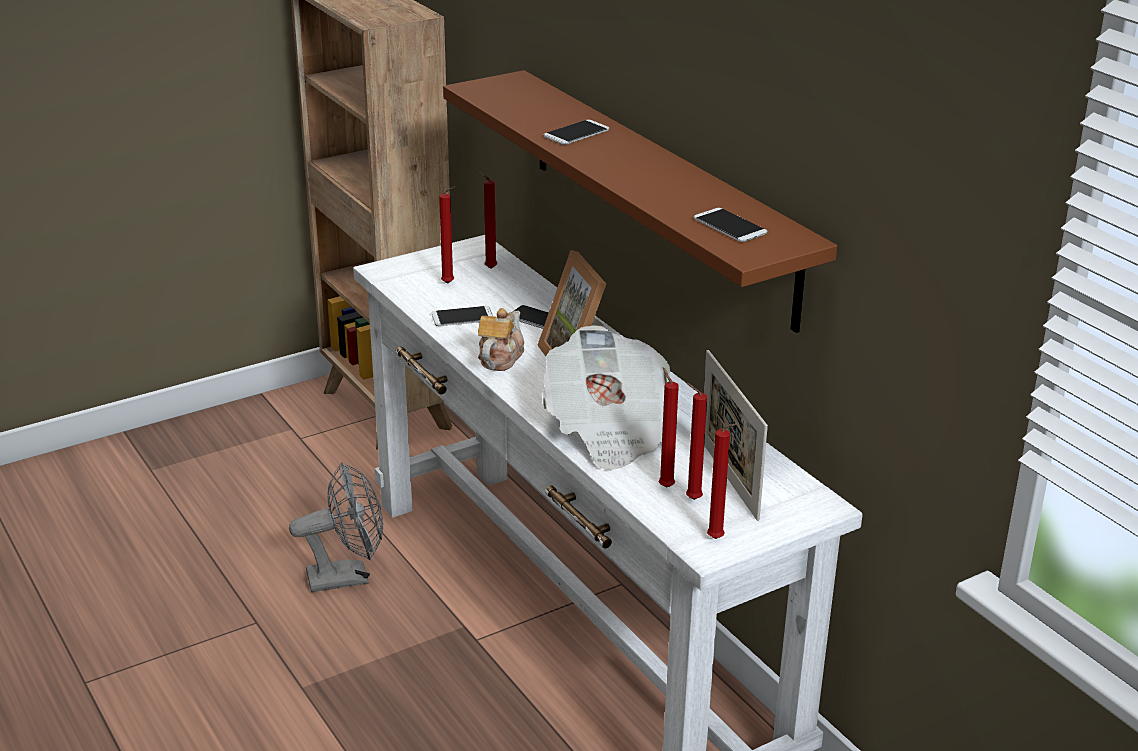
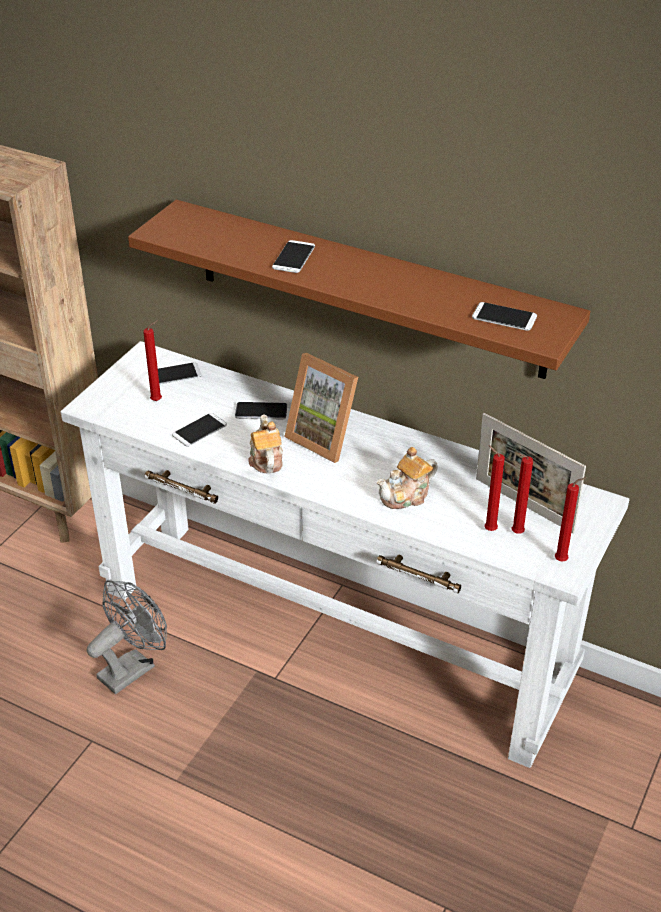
camera: 30 degrees left, 10 degrees up
red candle [478,171,497,269] -> phone [158,362,201,385]
newspaper [542,325,670,471] -> teapot [376,447,438,509]

